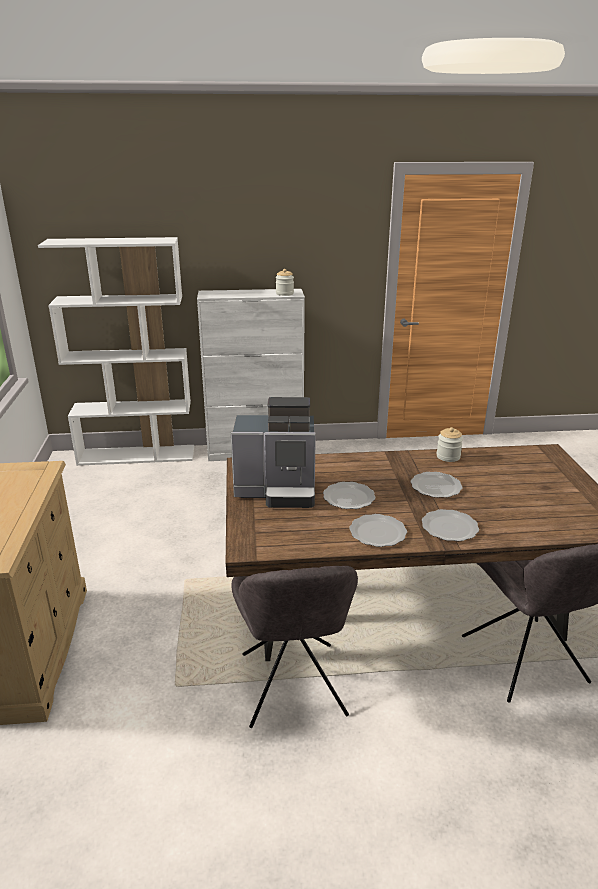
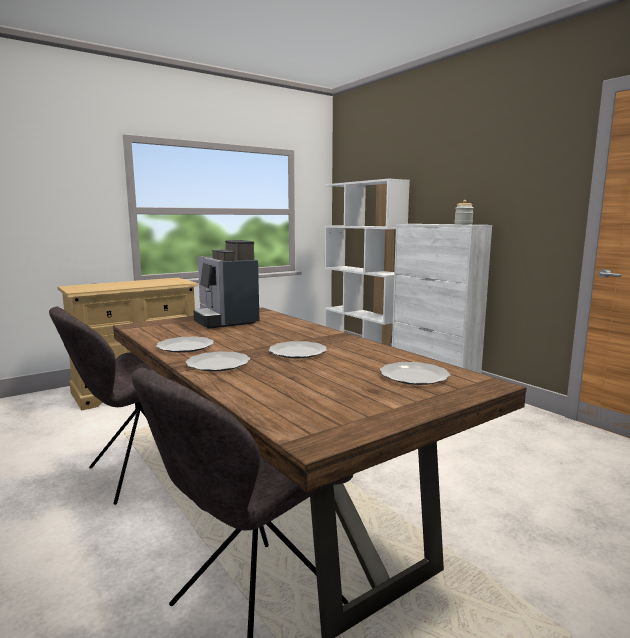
camera: 60 degrees right, 15 degrees down
plate [323,482,375,509] -> plate moved to [380,362,450,385]
jar [437,427,463,462] -> none

